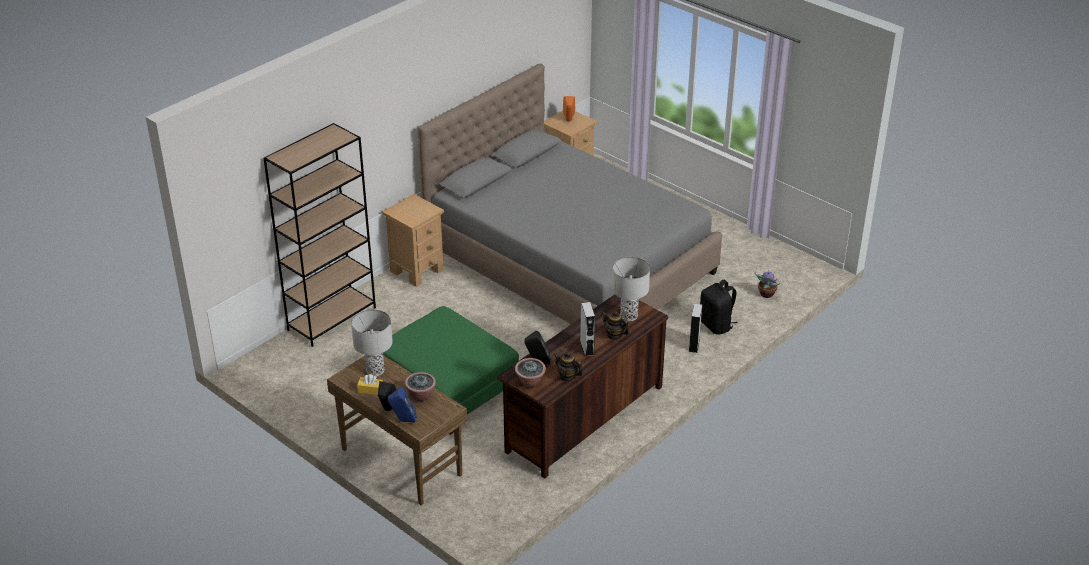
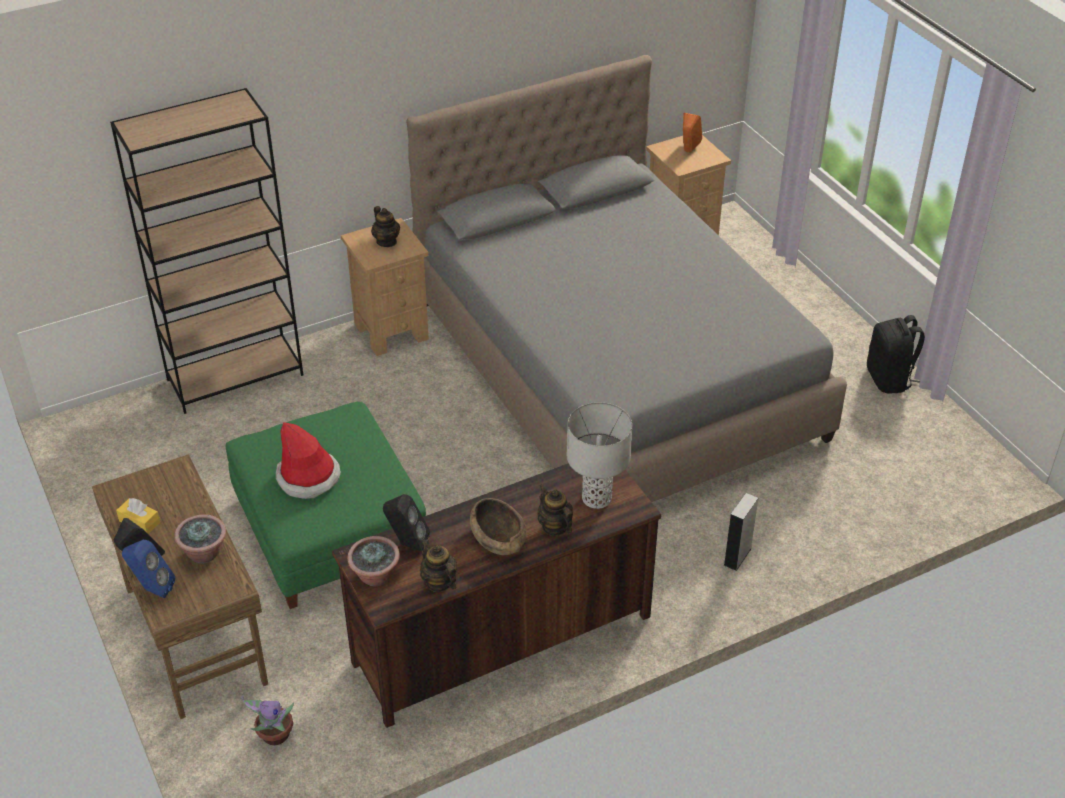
camera: 20 degrees right, 5 degrees up
white table lamp [351,309,393,376] -> none
grey speaker [580,302,595,356] -> brown bowl [470,498,526,555]
black backpack [700,280,738,335] -> black backpack moved to [867,315,925,394]
potted plant [755,270,780,298] -> potted plant moved to [242,696,294,745]
none -> hat [276,422,341,499]
none -> teapot [371,206,400,247]

